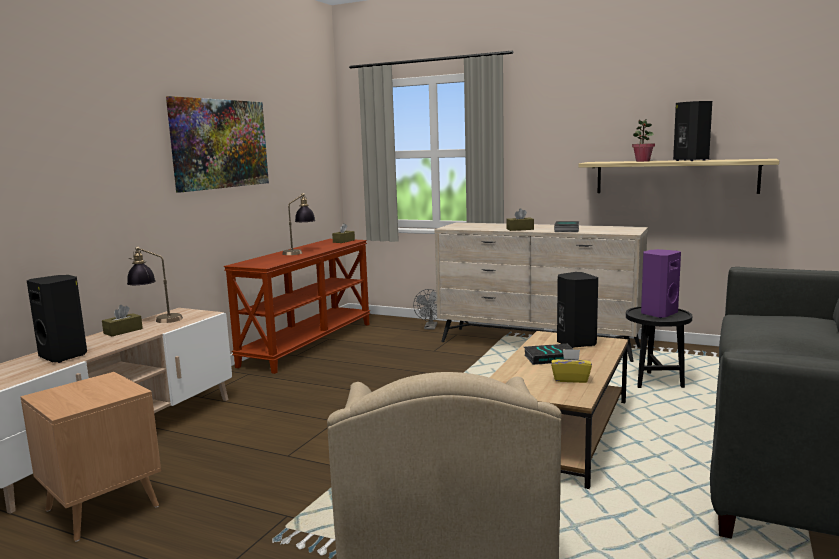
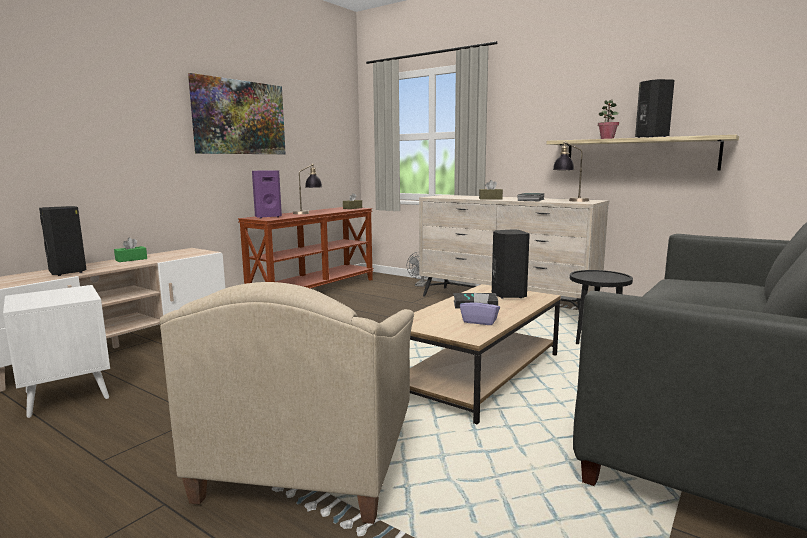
camera: 10 degrees right, 0 degrees up
brown side table [20,372,161,542] -> white side table [3,285,110,418]
brown tissue box [102,305,143,336] -> green tissue box [114,238,147,262]
table lamp [127,246,183,323] -> table lamp moved to [553,141,589,202]
yellow tissue box [551,349,592,383] -> purple tissue box [460,293,500,325]
purple speaker [641,249,681,318] -> purple speaker moved to [252,170,282,218]

